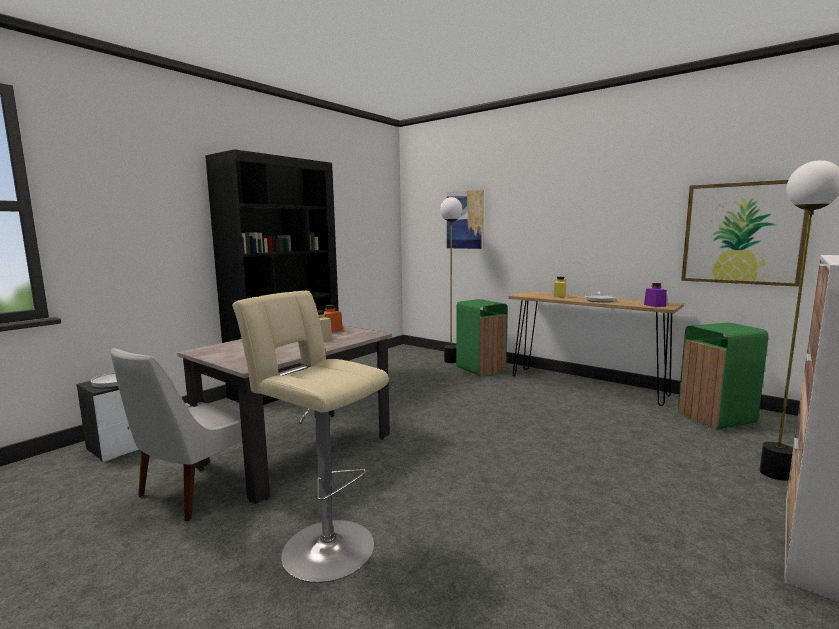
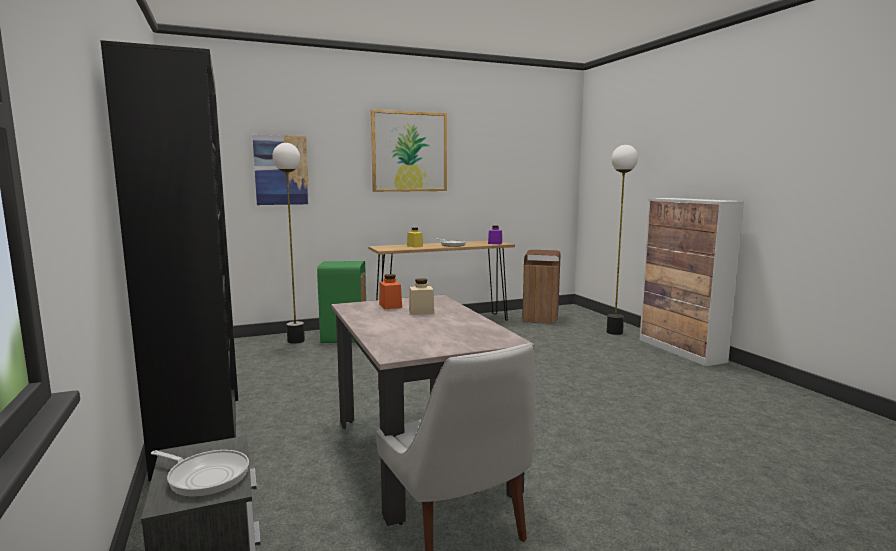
camera: 60 degrees left, 0 degrees up
beige stool [232,291,389,583] -> none
green trash can [678,322,768,429] -> brown trash can [523,250,560,323]
picture [681,180,809,287] -> picture moved to [371,110,447,192]

